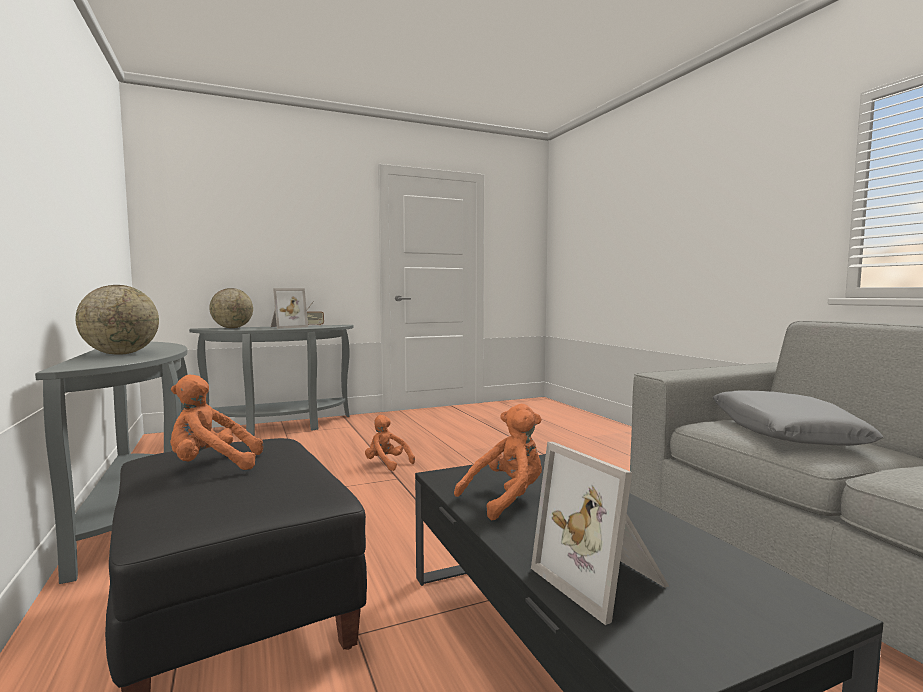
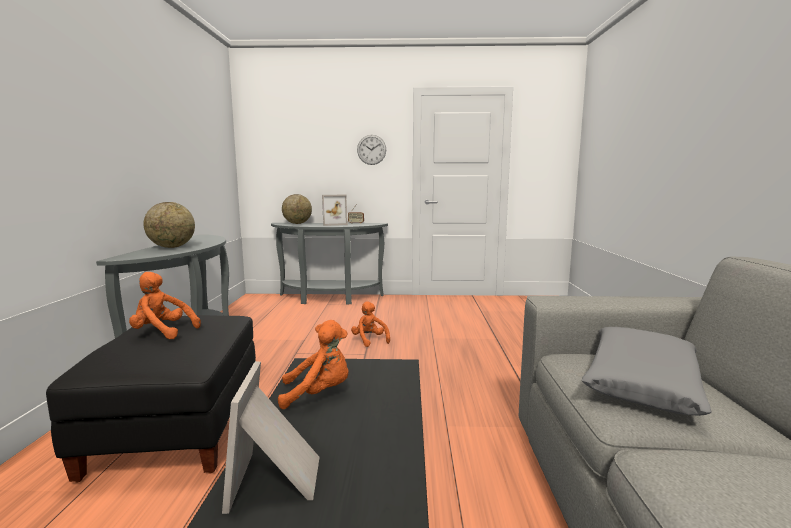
camera: 25 degrees right, 5 degrees up
none -> wall clock [357,135,386,165]

